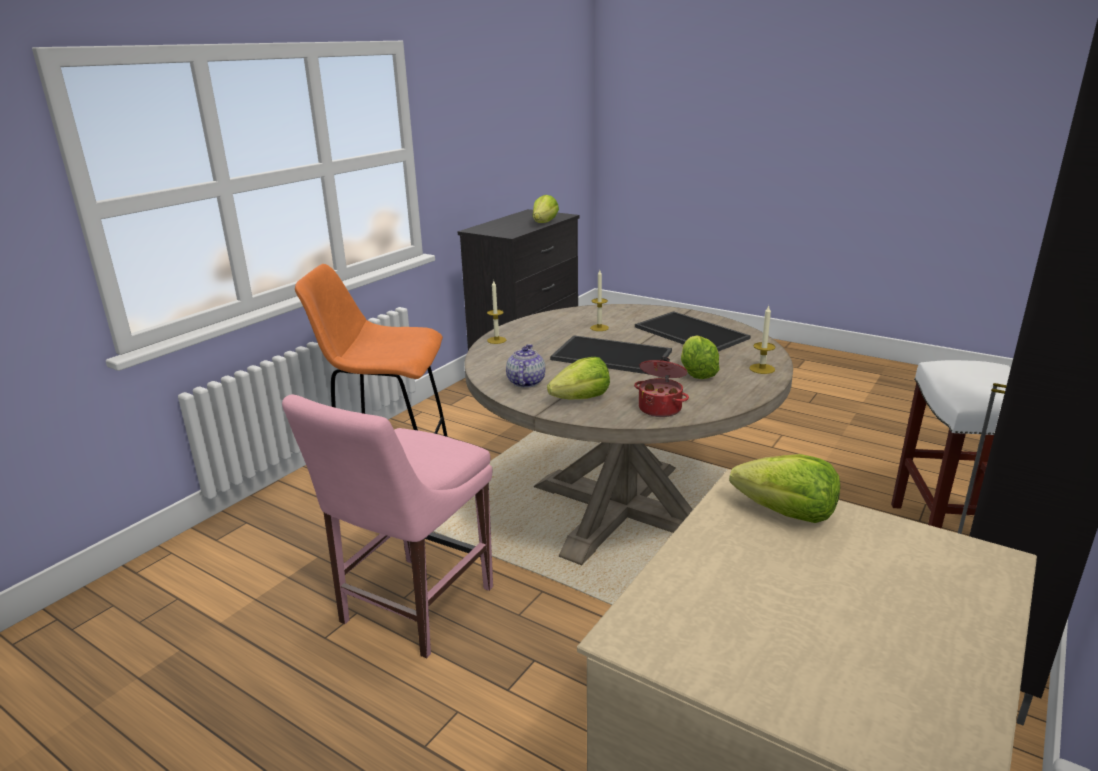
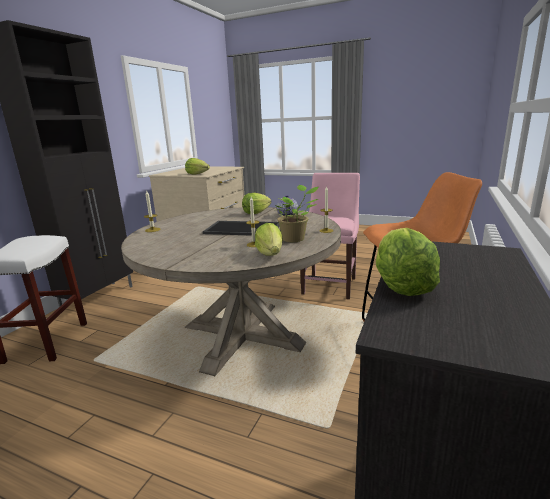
camera: 170 degrees right, 5 degrees down
cooking pot [634,357,689,417] -> none
tray [635,311,751,351] -> none
lettuce [681,336,719,379] -> lettuce moved to [255,223,283,256]
none -> potted plant [276,185,318,242]

